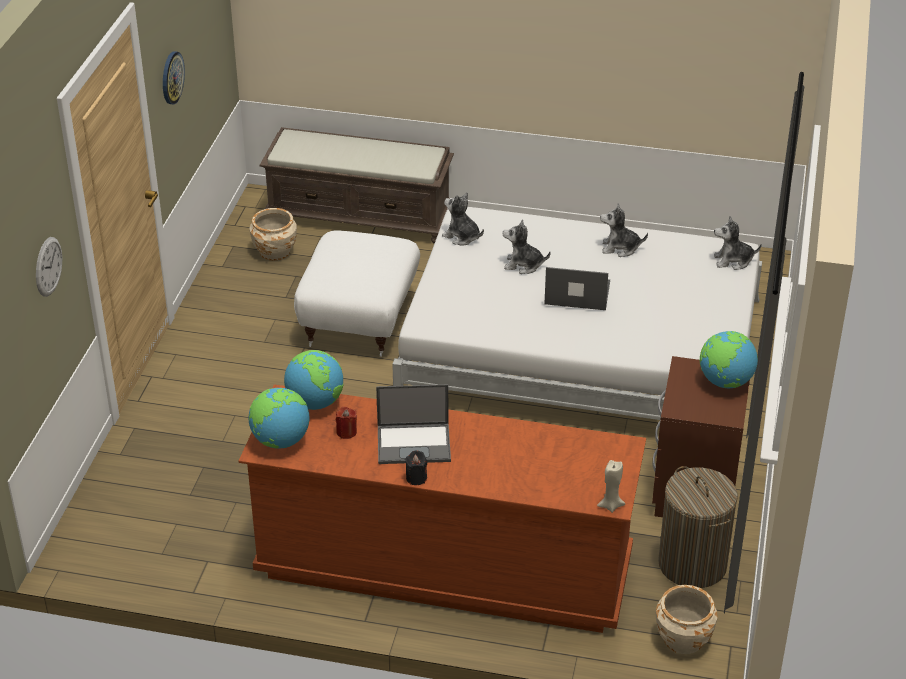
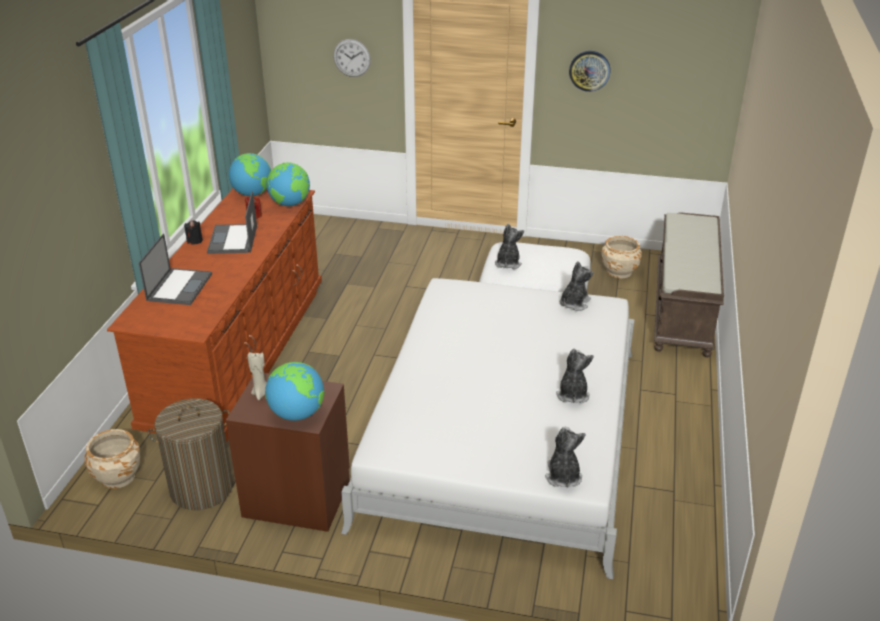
camera: 90 degrees right, 5 degrees down
plush toy [503,219,551,274] -> plush toy moved to [495,224,524,269]
laptop [544,267,610,310] -> laptop moved to [139,233,212,305]
beige candle [597,460,625,513] -> beige candle moved to [248,352,267,400]

